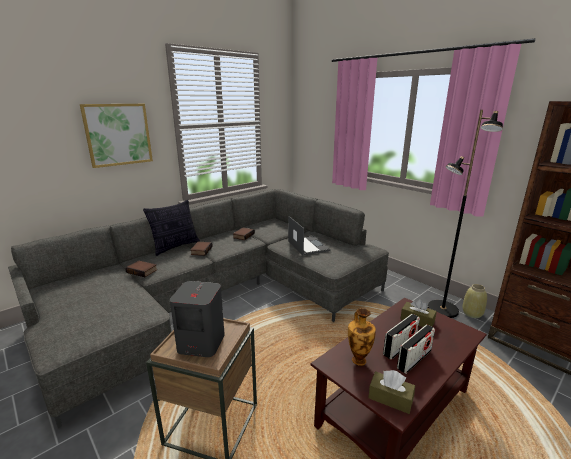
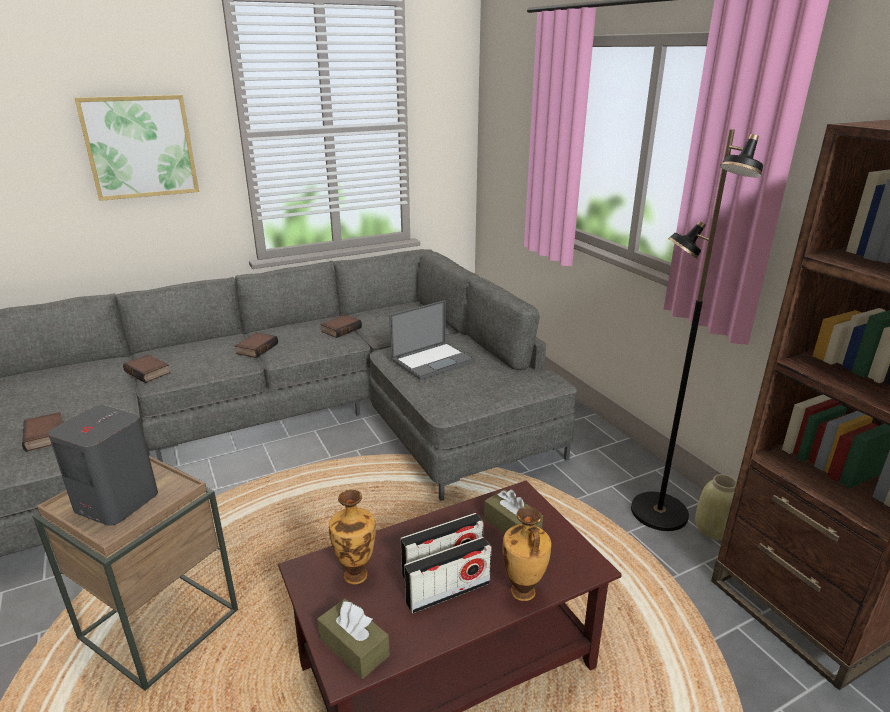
camera: 15 degrees right, 5 degrees up
pillow [143,200,200,256] -> none
laptop [288,216,331,256] -> laptop turned 60 degrees clockwise [389,300,476,380]
none -> book [22,412,64,452]
none -> vase [503,507,551,601]

